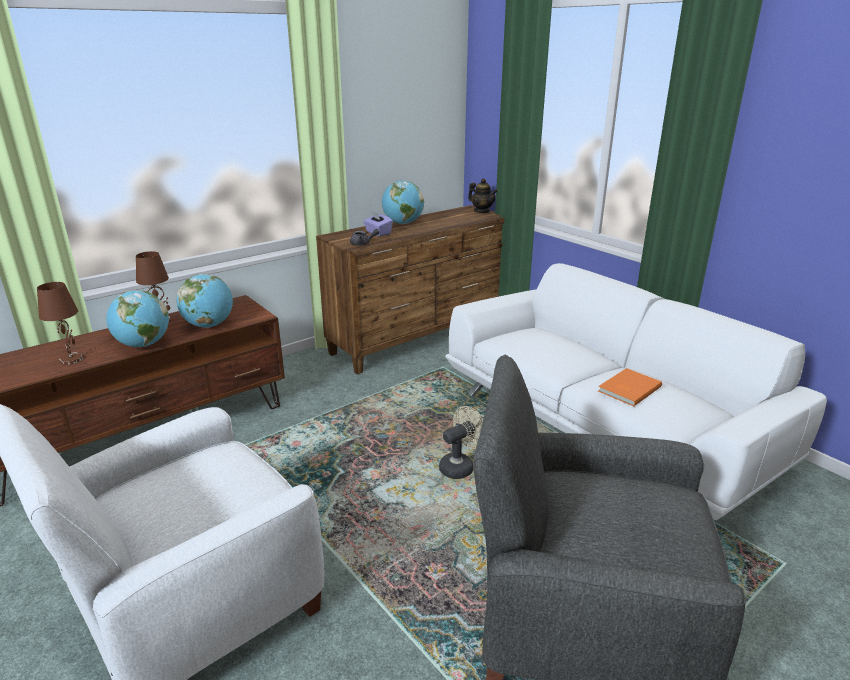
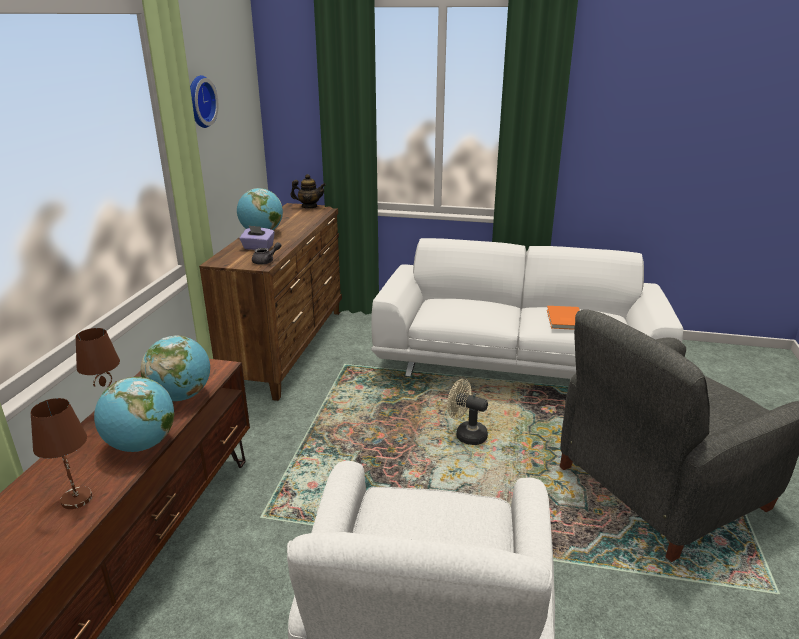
camera: 40 degrees left, 0 degrees up
beige fan [439,406,483,479] -> beige fan turned 75 degrees counterclockwise [447,379,488,445]
none -> wall clock [190,75,218,128]

